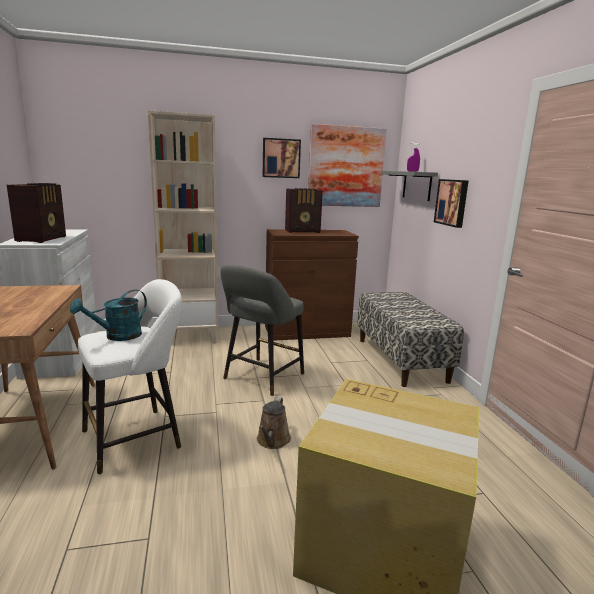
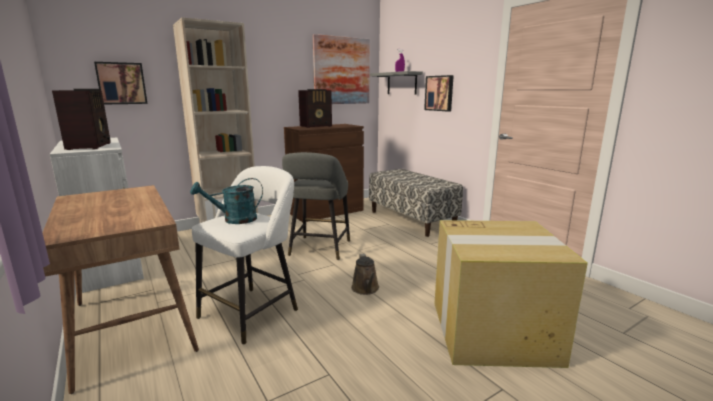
camera: 20 degrees left, 0 degrees up
turquoise watering can [70,289,147,341] -> turquoise watering can turned 45 degrees clockwise [190,178,263,224]
picture [263,138,301,178] -> picture moved to [94,62,147,105]

